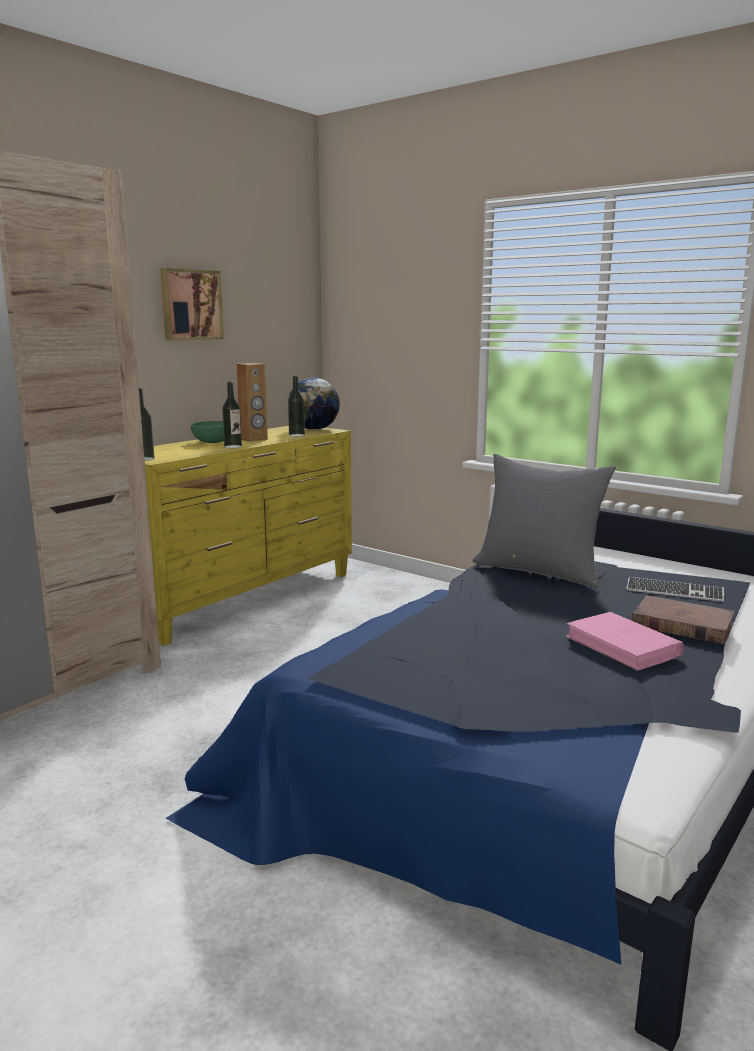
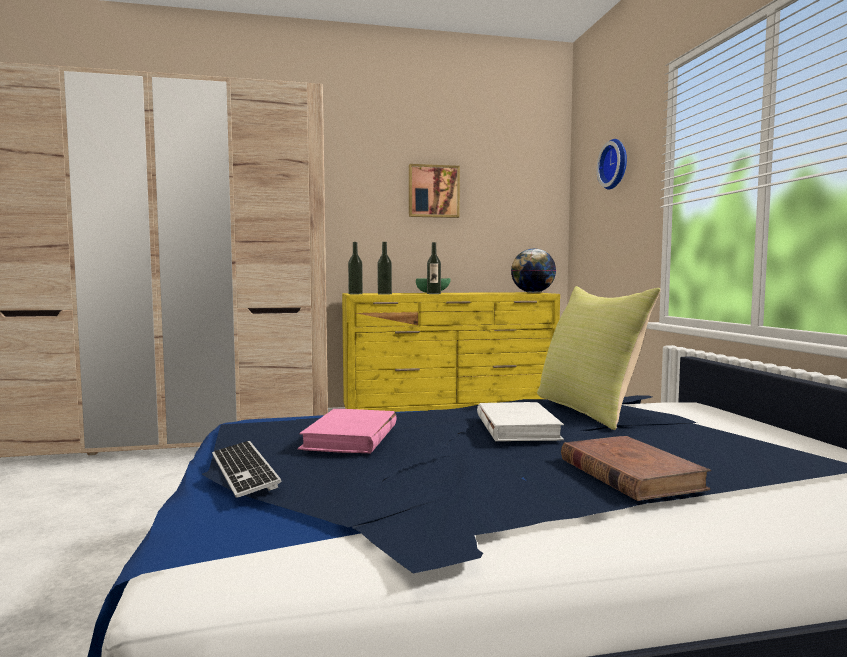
camera: 40 degrees right, 10 degrees down
brown speaker [237,363,268,442] -> none
bottle [288,376,305,437] -> bottle moved to [377,242,392,294]
grey pillow [472,454,616,588] -> yellow pillow [537,286,661,430]
pink book [566,612,684,671] -> pink book moved to [298,409,397,453]
keyboard [626,577,724,602] -> keyboard moved to [212,441,282,498]
none -> white book [477,402,564,441]
none -> wall clock [597,139,627,190]

